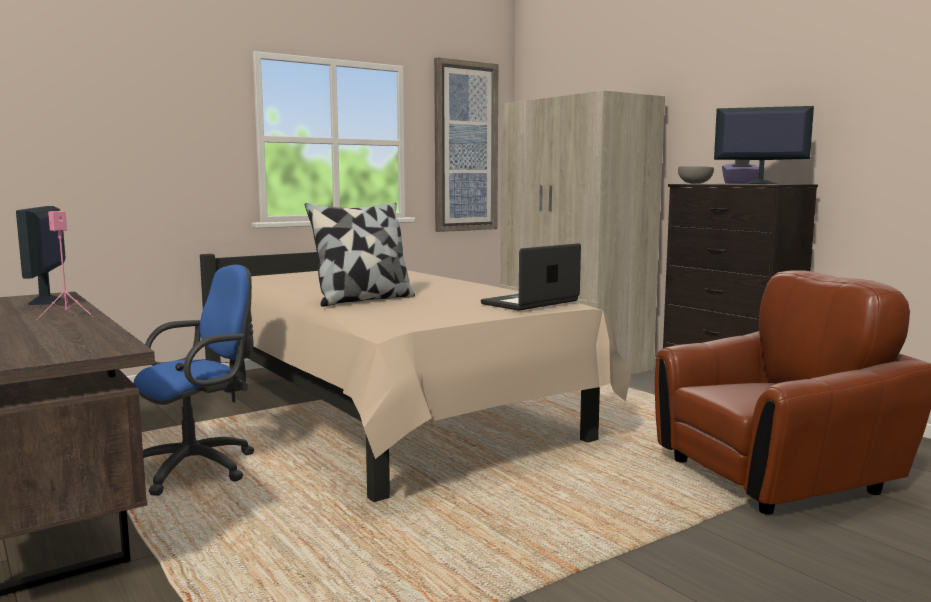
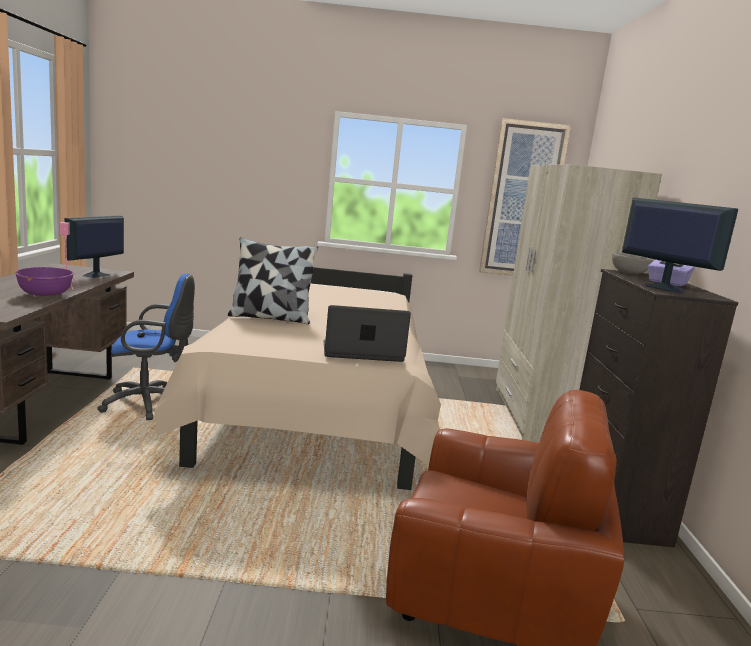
camera: 35 degrees right, 5 degrees up
none -> purple bowl [16,267,74,297]

